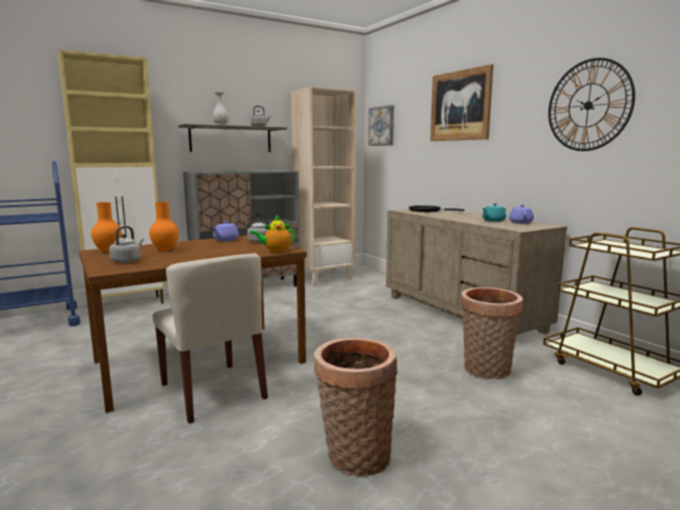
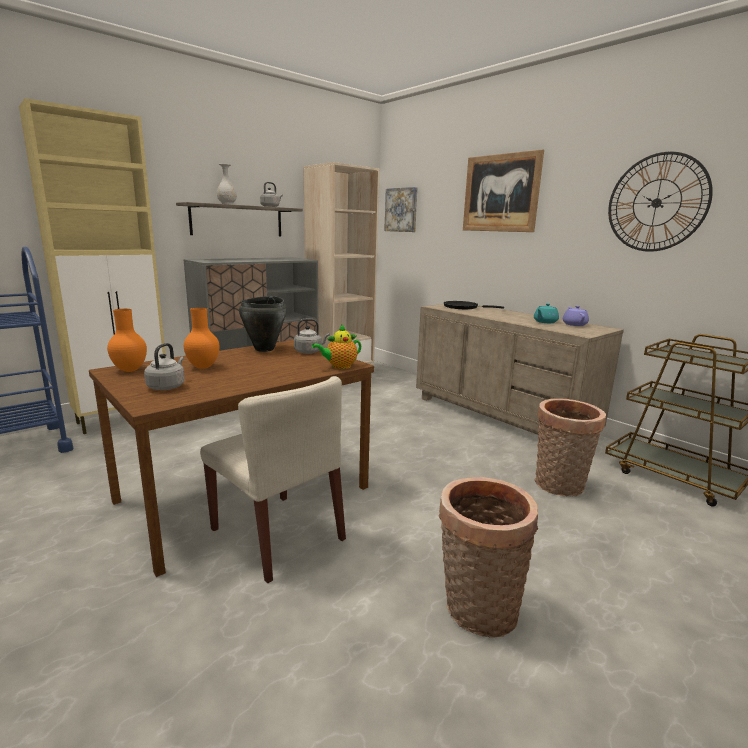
camera: 10 degrees left, 5 degrees up
purple teapot [213,221,239,241] -> black cooking pot [239,296,287,352]

